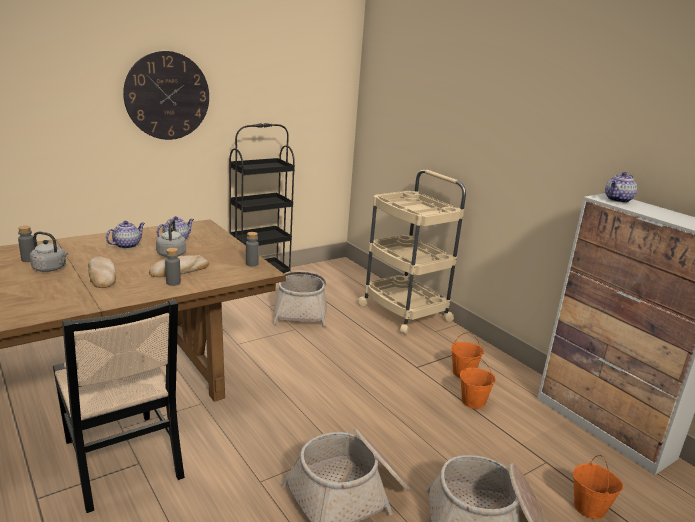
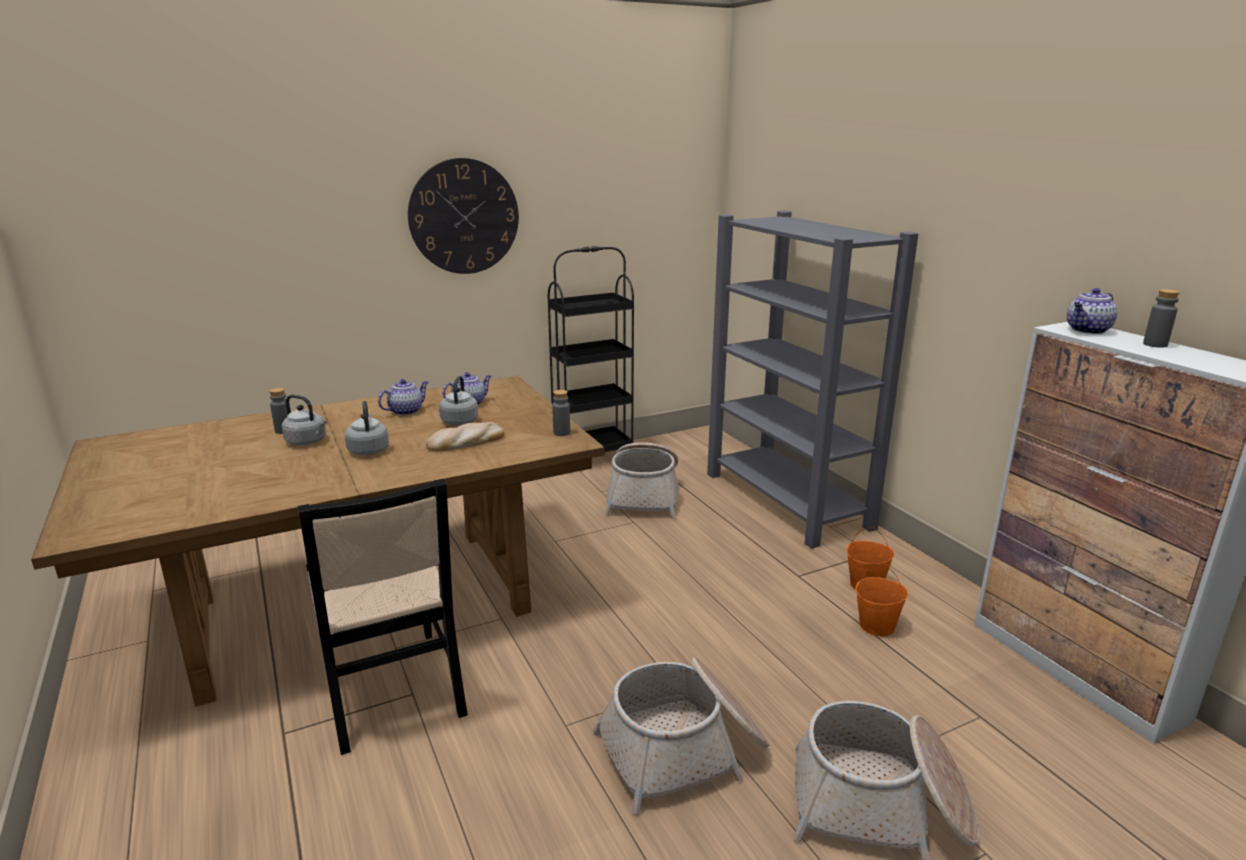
camera: 10 degrees right, 0 degrees up
bread [88,257,116,288] -> grey kettle [344,401,389,455]
grey bottle [165,248,181,286] -> grey bottle moved to [1143,289,1180,348]
beige cart [358,170,466,335] -> grey bookcase [707,210,918,549]
orange bucket [573,455,623,519] -> none

